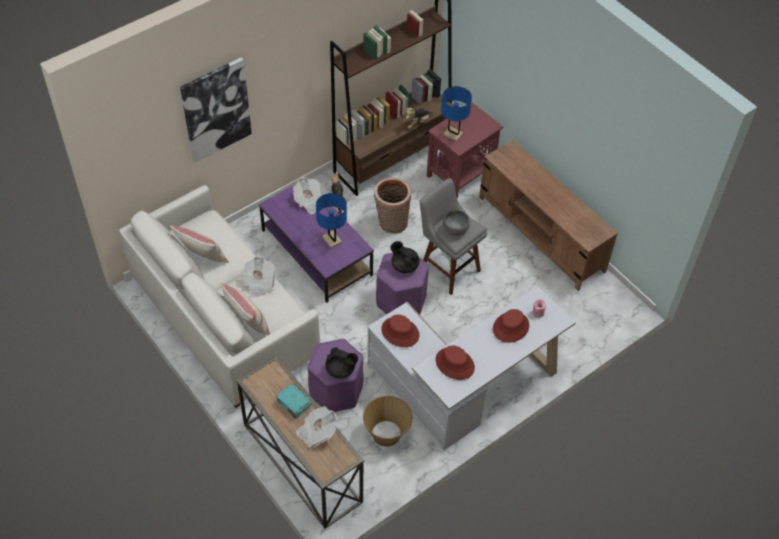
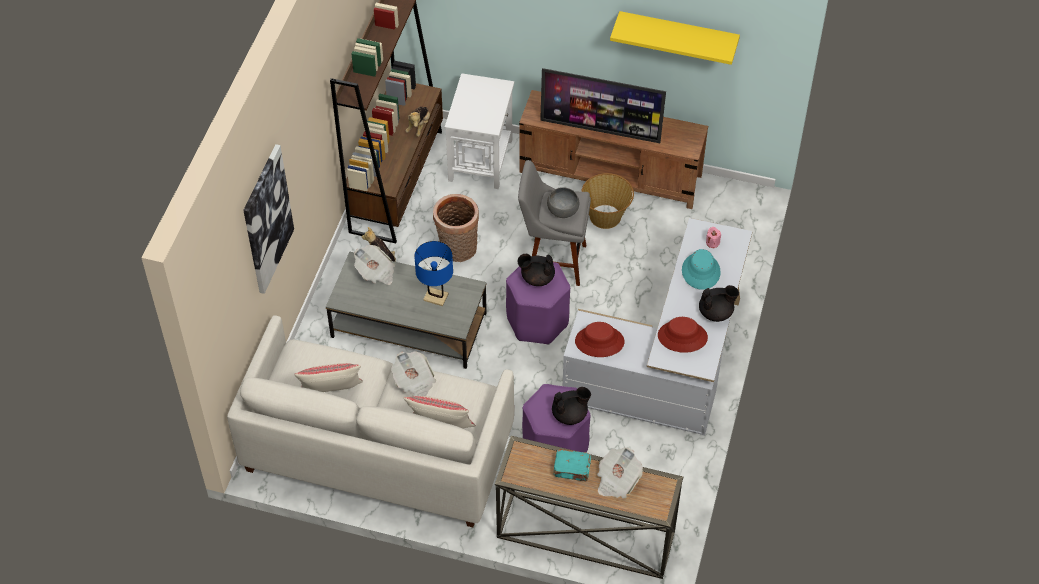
camera: 35 degrees left, 0 degrees up
purple coffee table [259,184,374,303] -> grey coffee table [326,251,487,369]
basket [363,396,412,447] -> basket moved to [581,173,634,229]
red side table [427,103,503,198] -> white side table [445,73,514,189]
blue table lamp [441,86,472,141] -> none
red hat [493,309,529,343] -> turquoise hat [682,249,721,290]
none -> television [540,68,666,143]
none -> yellow shelf [610,11,740,65]
none -> black teapot [699,285,739,322]

